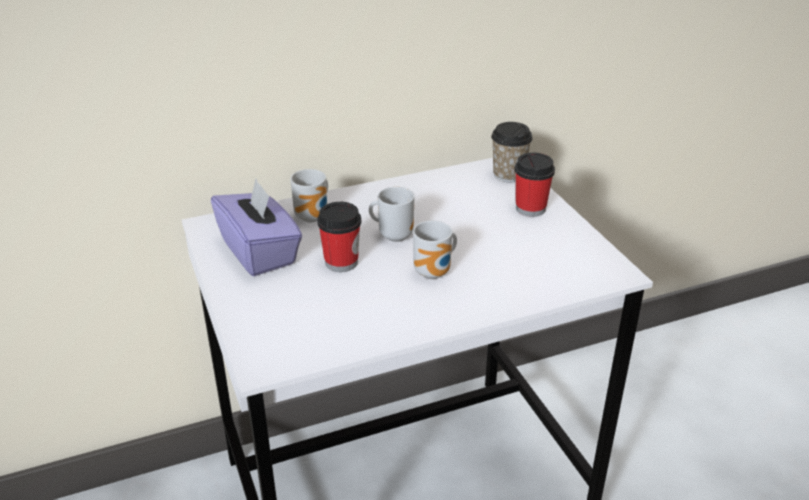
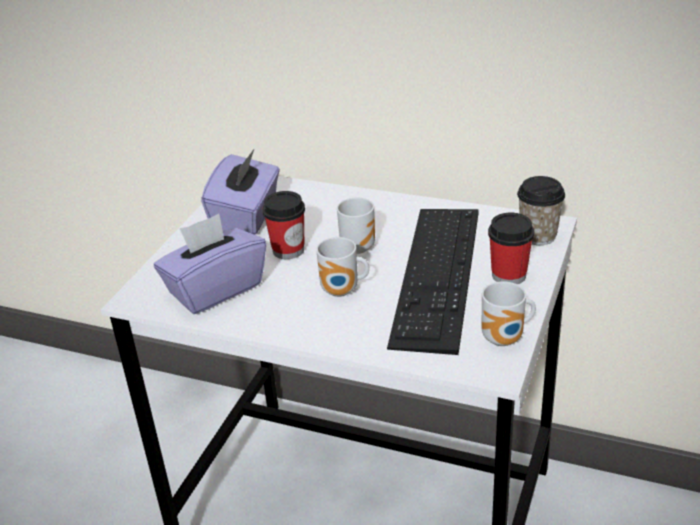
camera: 45 degrees right, 0 degrees up
mug [290,169,328,222] -> mug moved to [482,281,536,346]
none -> purple tissue box [154,214,266,314]
none -> keyboard [387,209,479,355]

